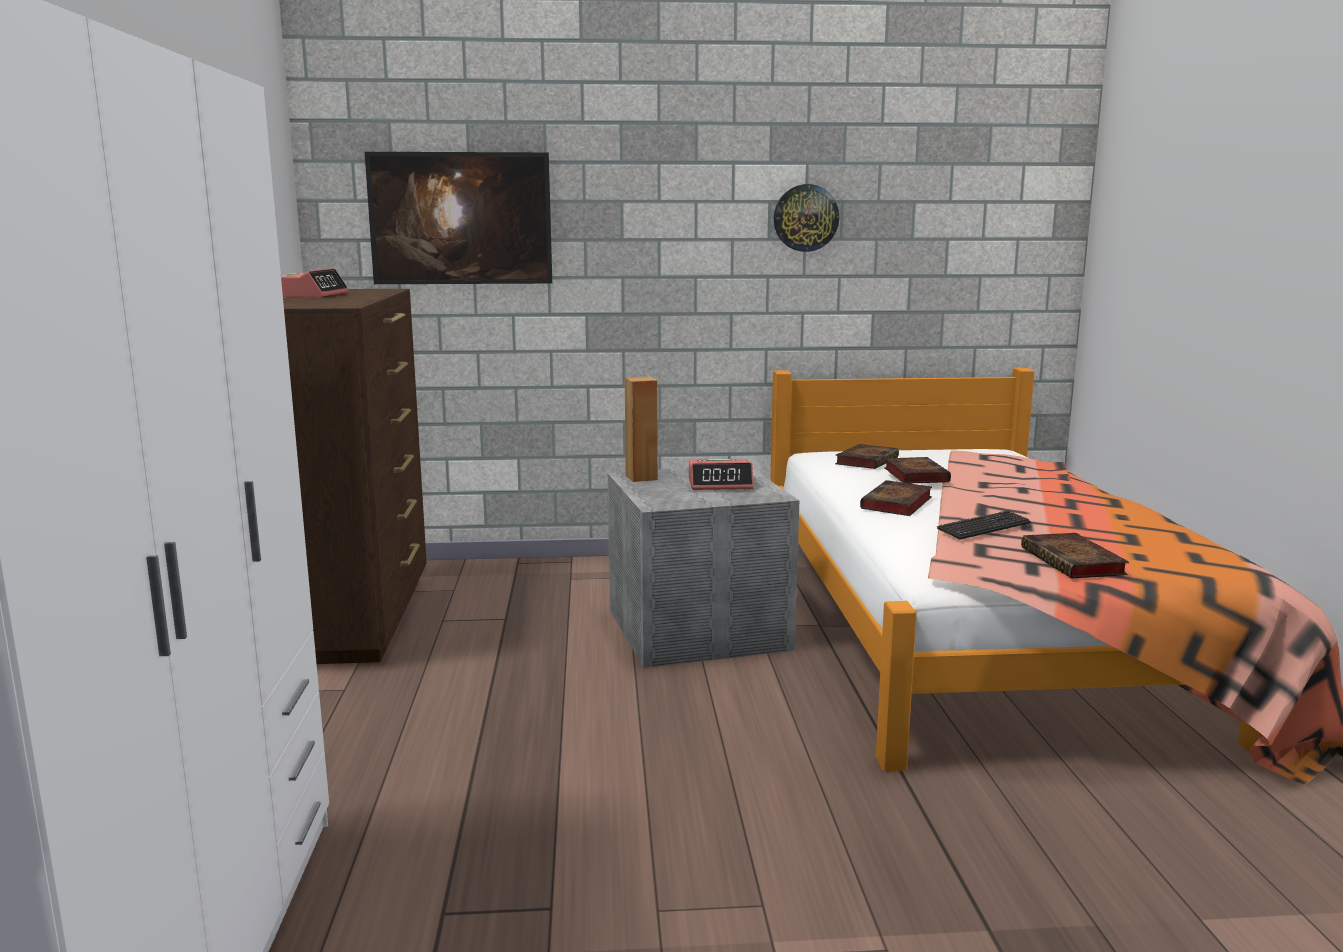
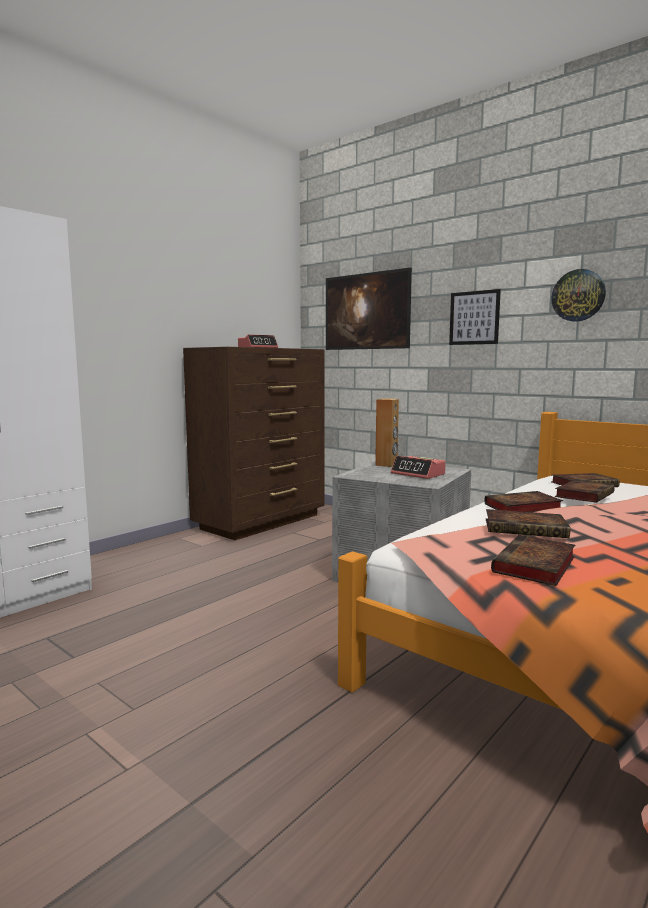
camera: 45 degrees right, 5 degrees down
keyboard [937,510,1031,540] -> book [486,509,570,538]
none -> picture [449,289,501,345]

